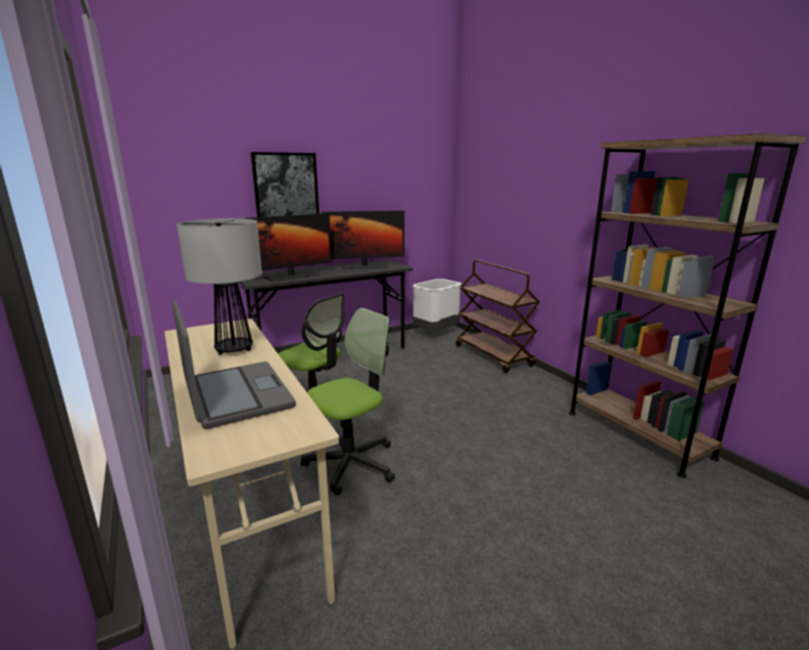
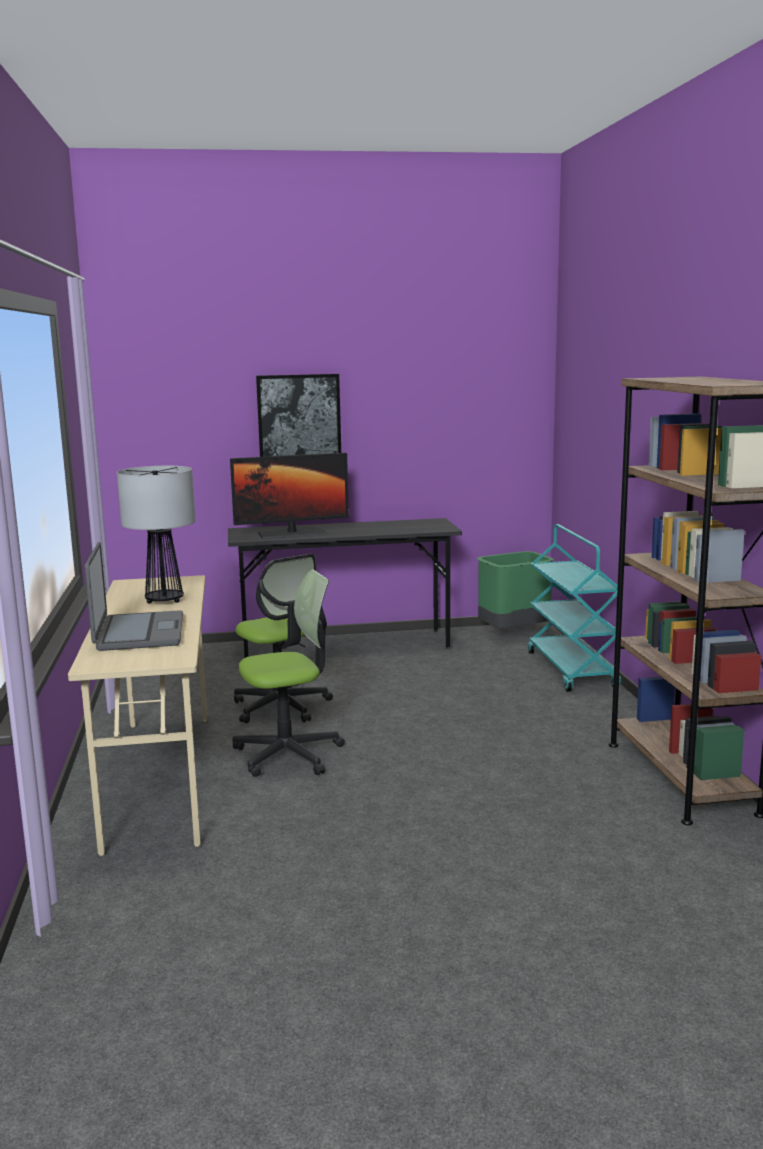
camera: 20 degrees right, 5 degrees down
monitor [321,210,405,269] -> none
white trash can [412,279,462,331] -> green trash can [477,551,554,628]
brown cart [456,260,540,373] -> turquoise cart [528,524,621,692]

